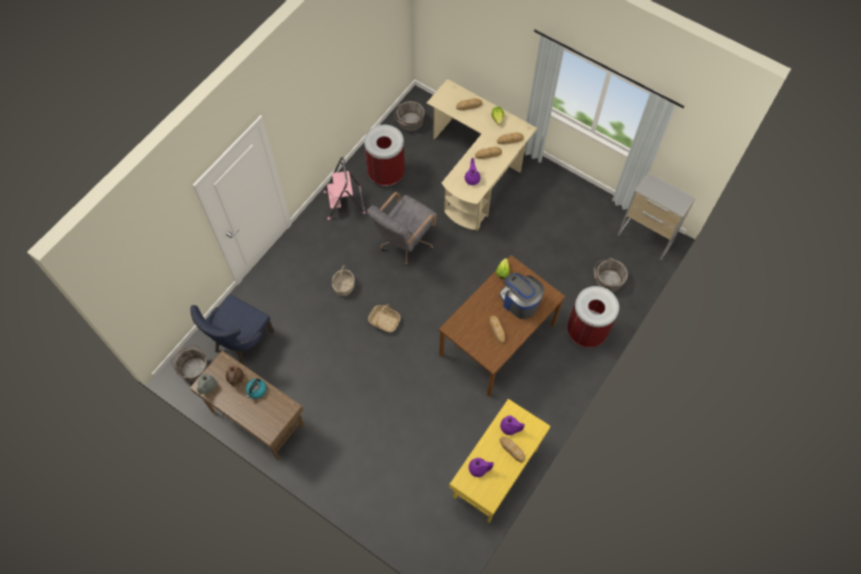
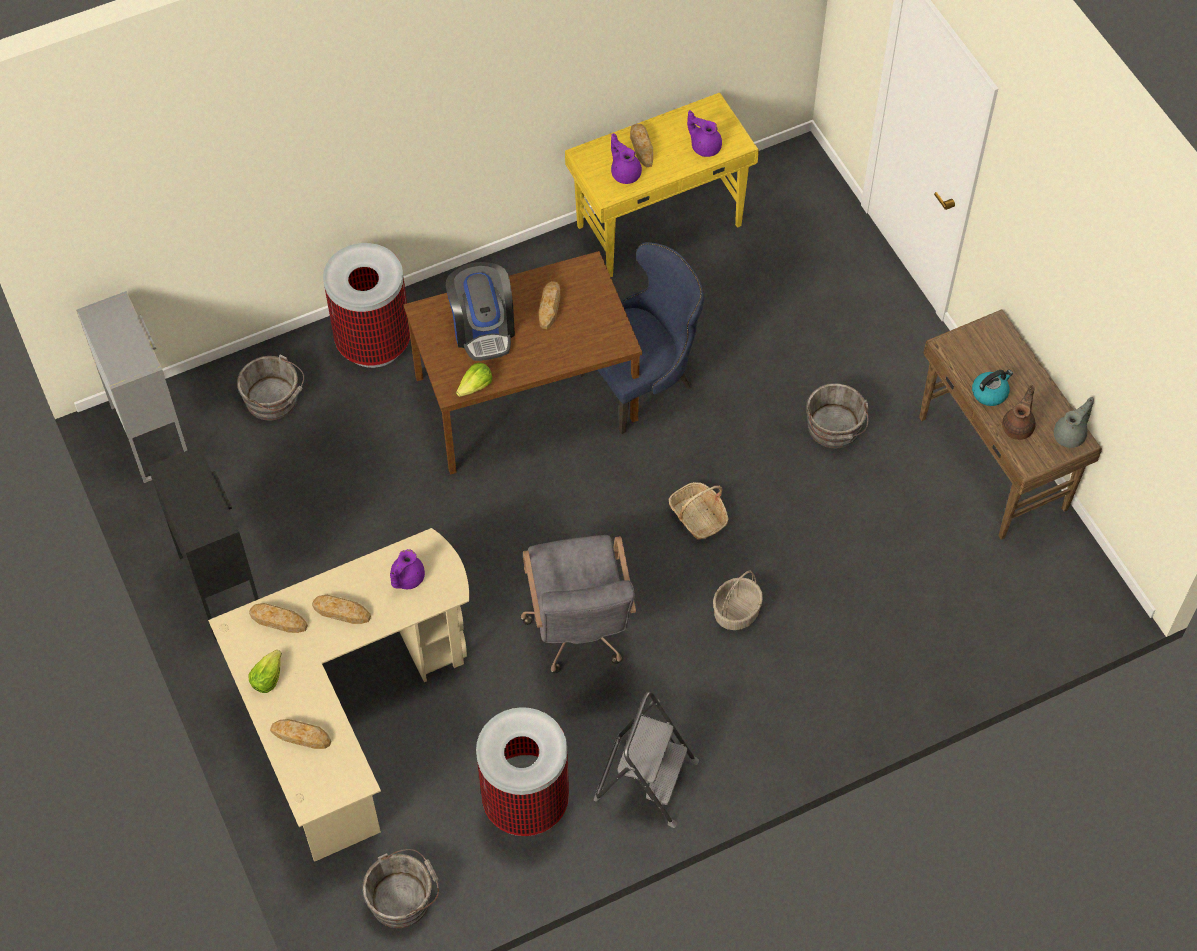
camera: 150 degrees left, 5 degrees down
grey bucket [171,345,208,383] -> grey bucket moved to [806,383,869,448]
blue chair [190,294,274,364] -> blue chair moved to [579,242,704,434]
pink step ladder [324,157,365,220] -> grey step ladder [594,692,699,828]
grey office chair [367,192,437,265] -> grey office chair turned 105 degrees clockwise [520,535,636,673]
none -> black cabinet [148,446,259,640]

